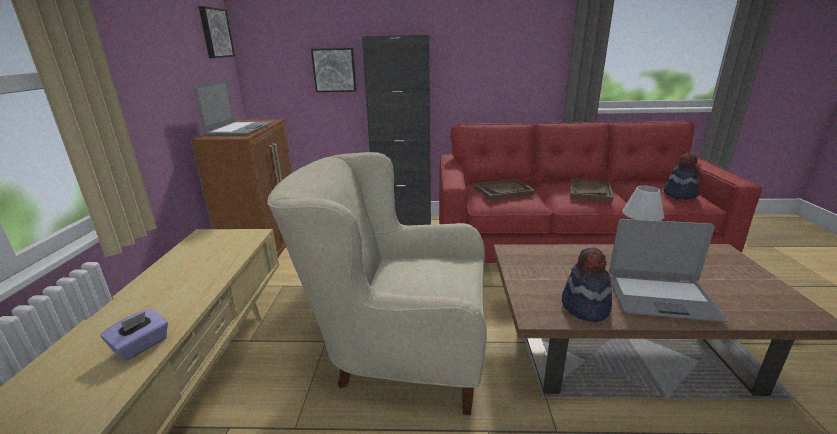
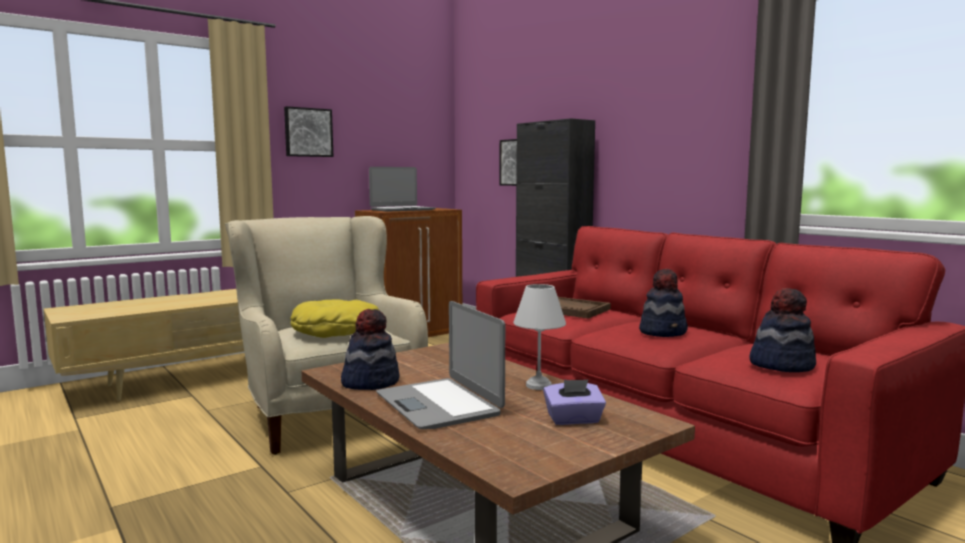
camera: 50 degrees right, 15 degrees down
purple tissue box [101,309,168,361] -> purple tissue box moved to [543,379,606,425]
picture [199,6,235,58] -> picture moved to [284,106,333,157]
brown tray [570,178,614,202] -> hat [639,269,688,337]
none -> yellow pillow [290,299,379,338]

